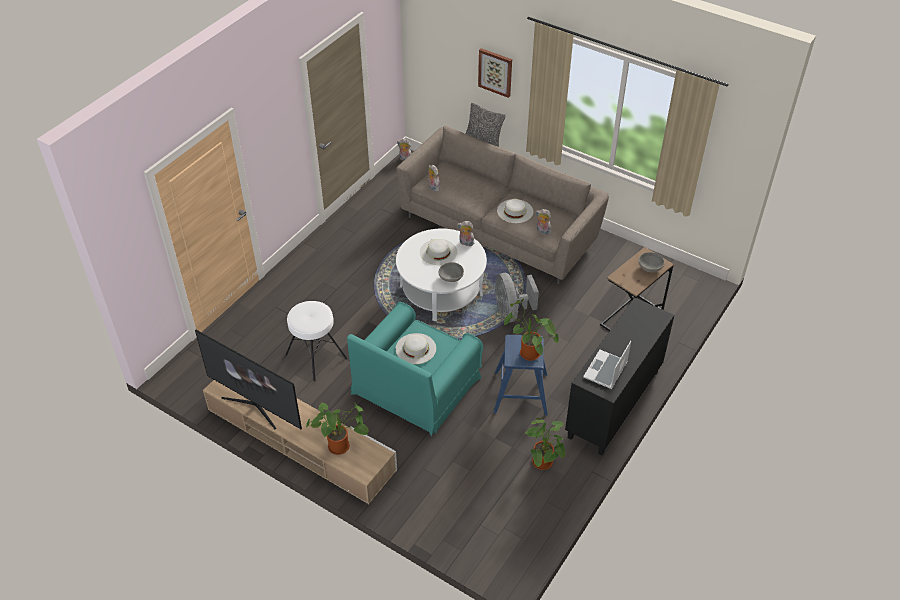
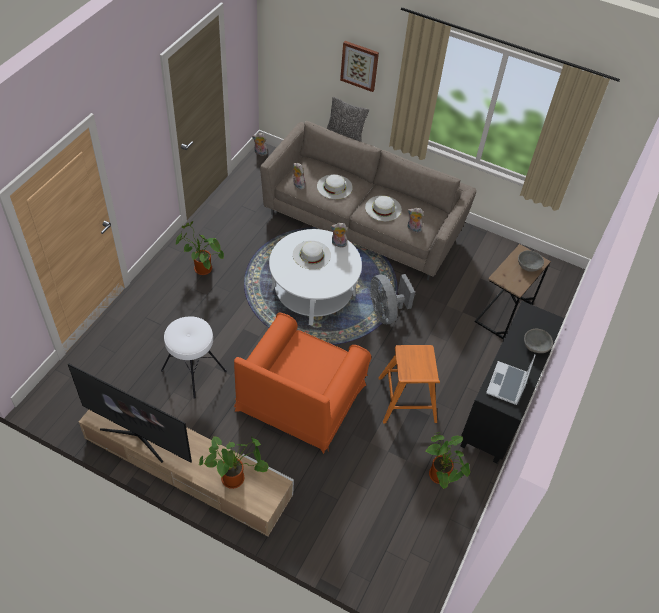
camera: 10 degrees left, 5 degrees up
turquoise armchair [347,302,483,437] -> orange armchair [234,313,371,454]
white hat [395,333,436,364] -> white hat moved to [317,174,353,199]
grey bowl [439,262,464,282] -> grey bowl moved to [524,329,553,353]
blue stool [494,335,548,416] -> orange stool [379,345,440,424]
potted plant [504,298,559,361] -> potted plant moved to [176,221,224,275]

